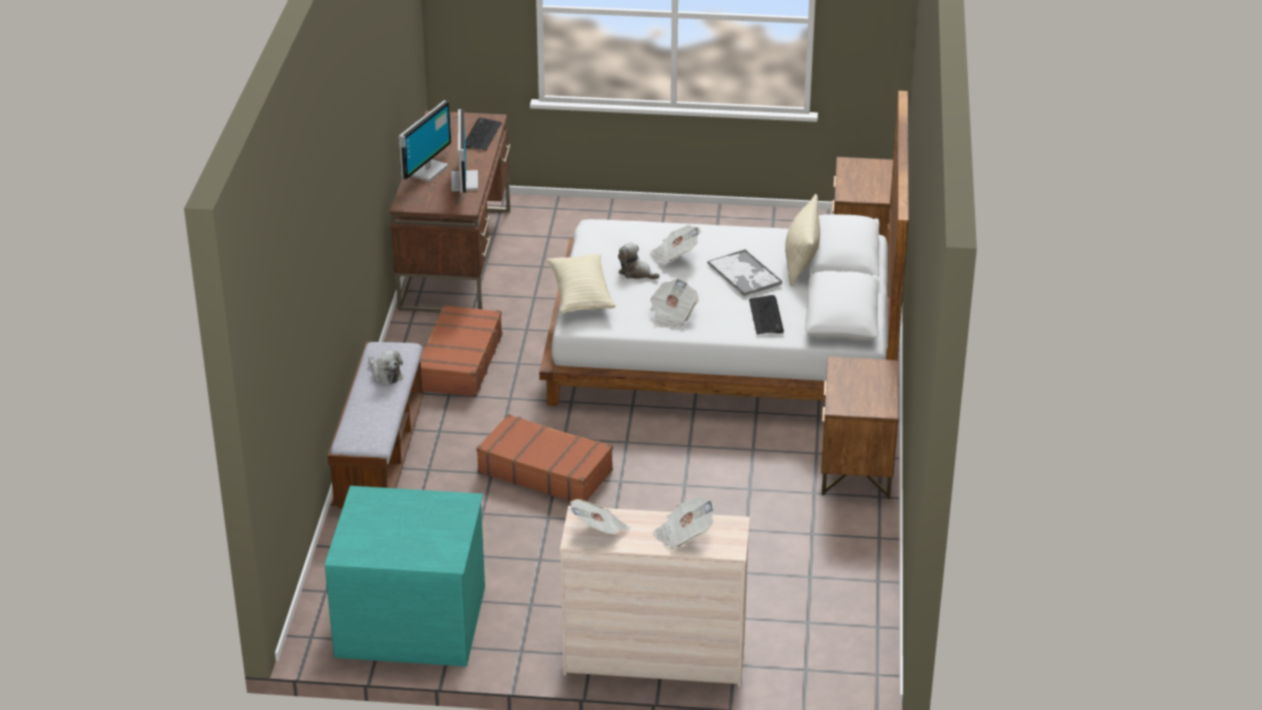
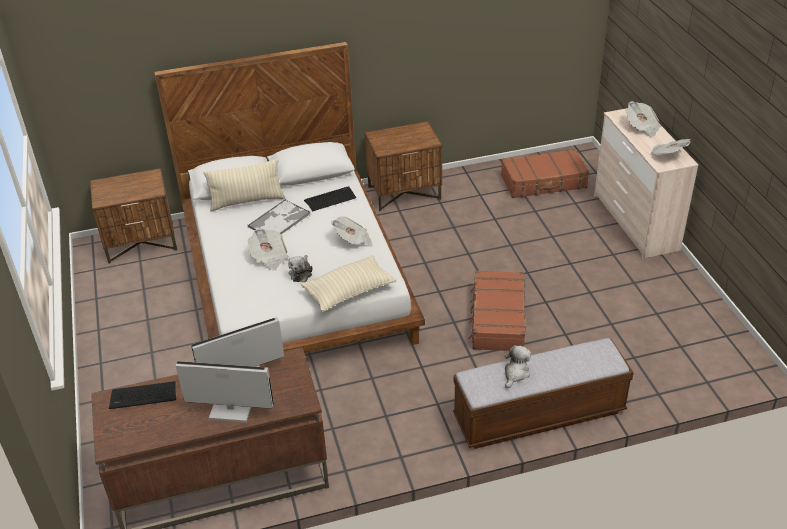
camera: 110 degrees left, 5 degrees up
turquoise dresser [324,486,485,667] -> none
brown suitcase [420,305,502,397] -> brown suitcase moved to [501,149,589,198]

